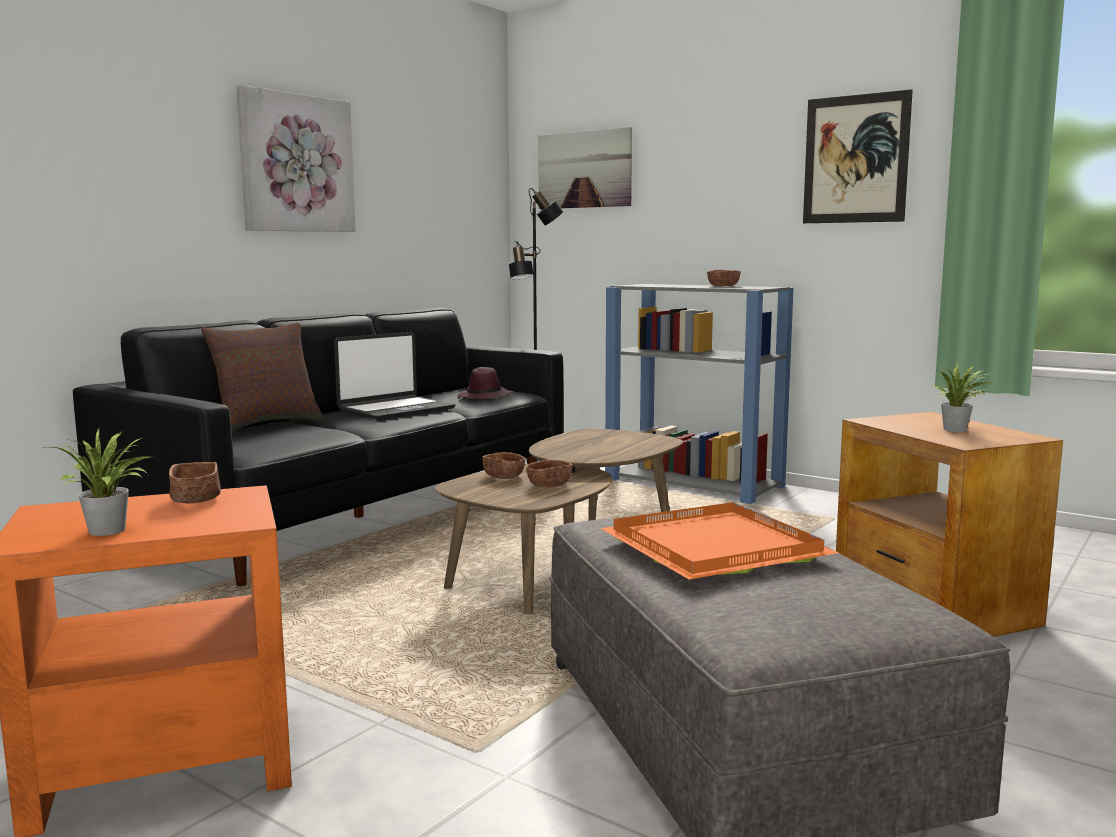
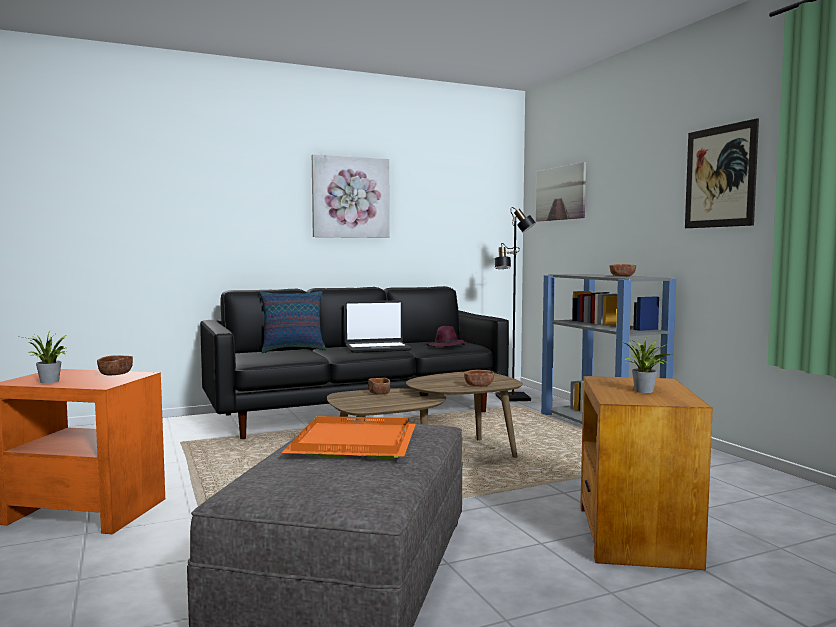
camera: 30 degrees right, 5 degrees down
brown pillow [201,323,323,433] -> blue pillow [260,291,326,353]
brown bowl [526,460,572,487] -> brown bowl moved to [464,370,494,387]

